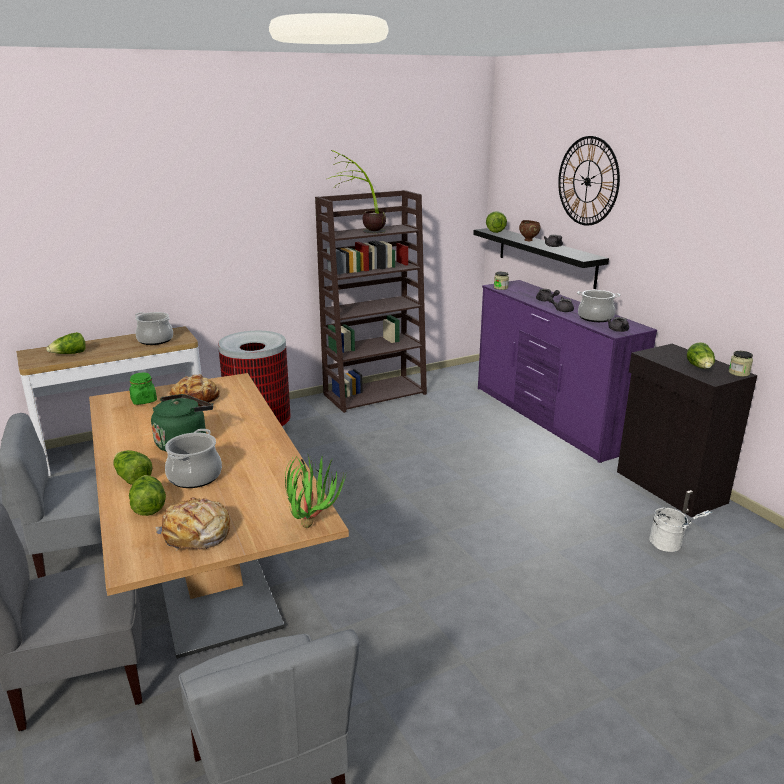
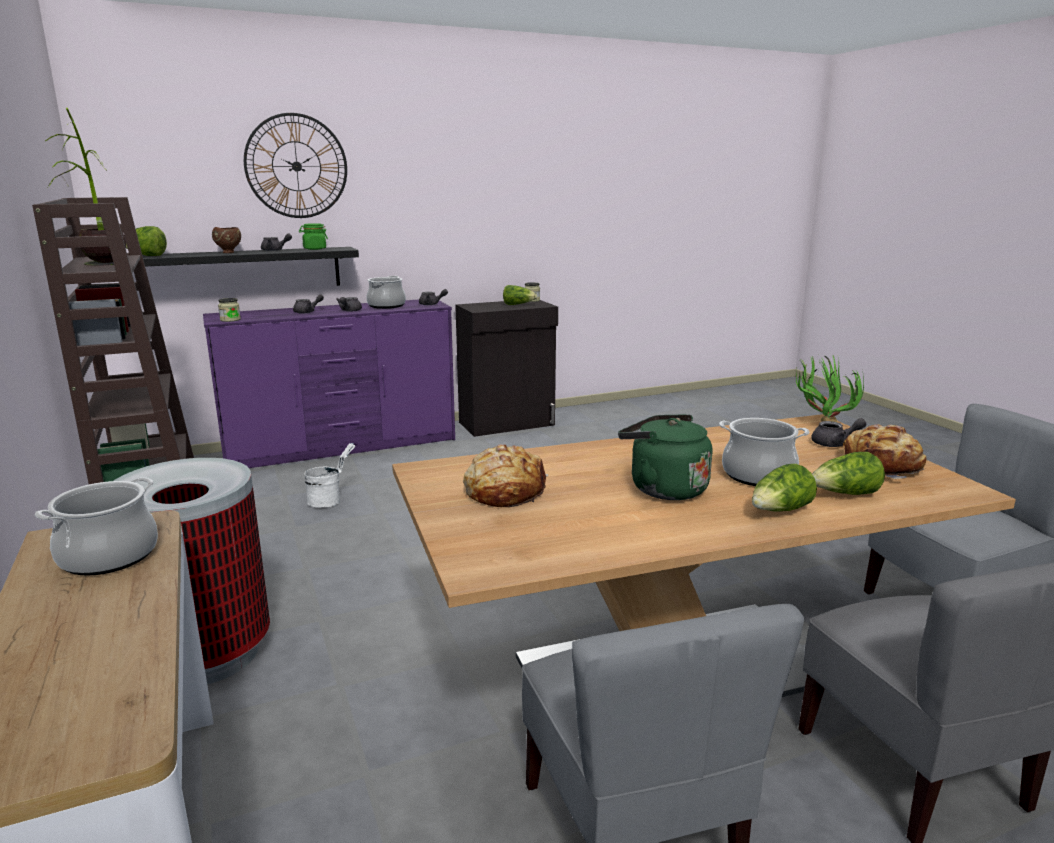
camera: 85 degrees left, 5 degrees down
lettuce [46,332,86,354] -> none
green jar [129,373,157,405] -> green jar moved to [299,223,328,250]
white bucket [649,508,712,552] -> white bucket moved to [304,443,355,508]
none -> grey teapot [811,418,867,447]

